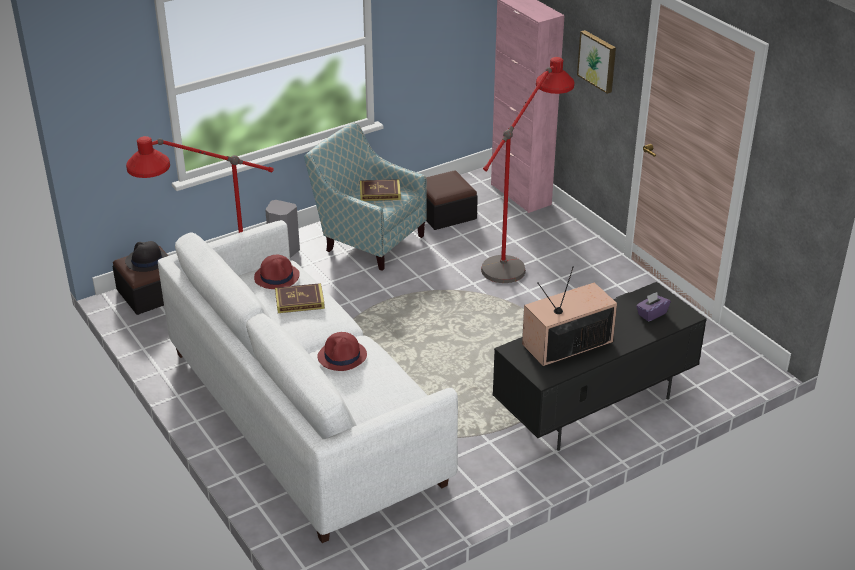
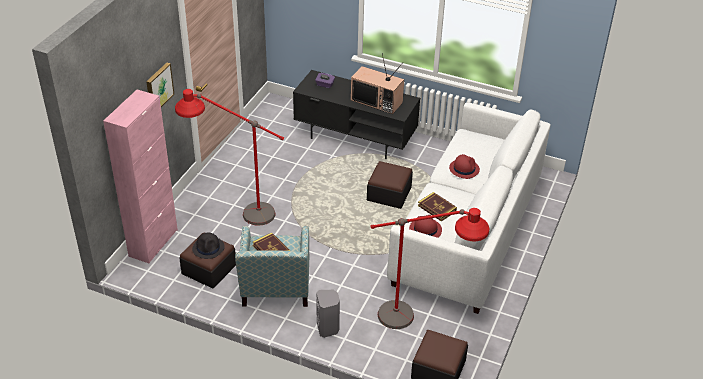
camera: 125 degrees left, 5 degrees up
black hat [125,241,168,272] -> black hat moved to [192,233,225,259]
none -> ottoman [367,161,413,209]

